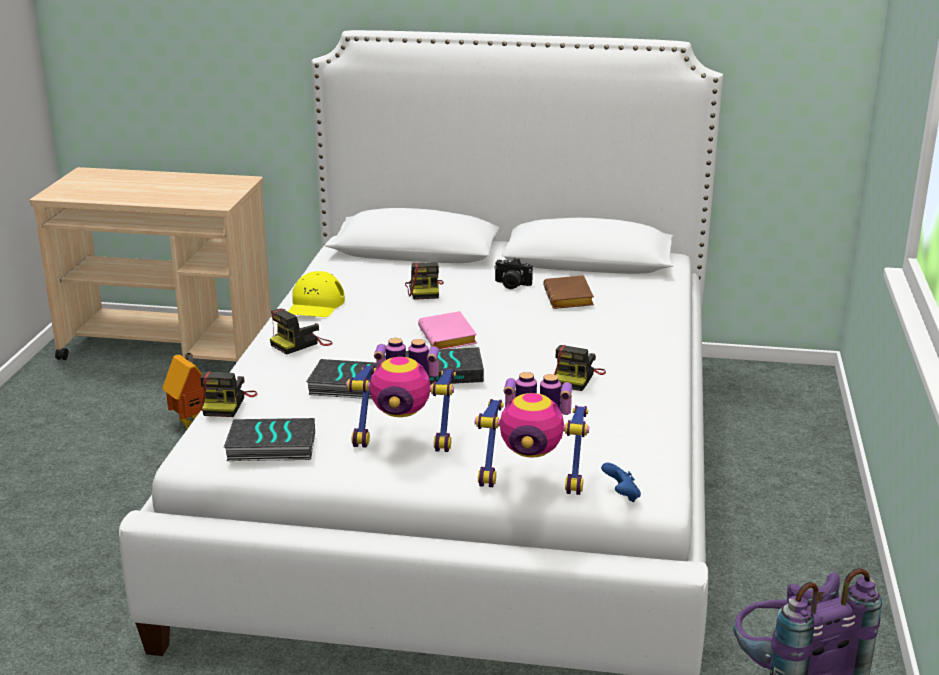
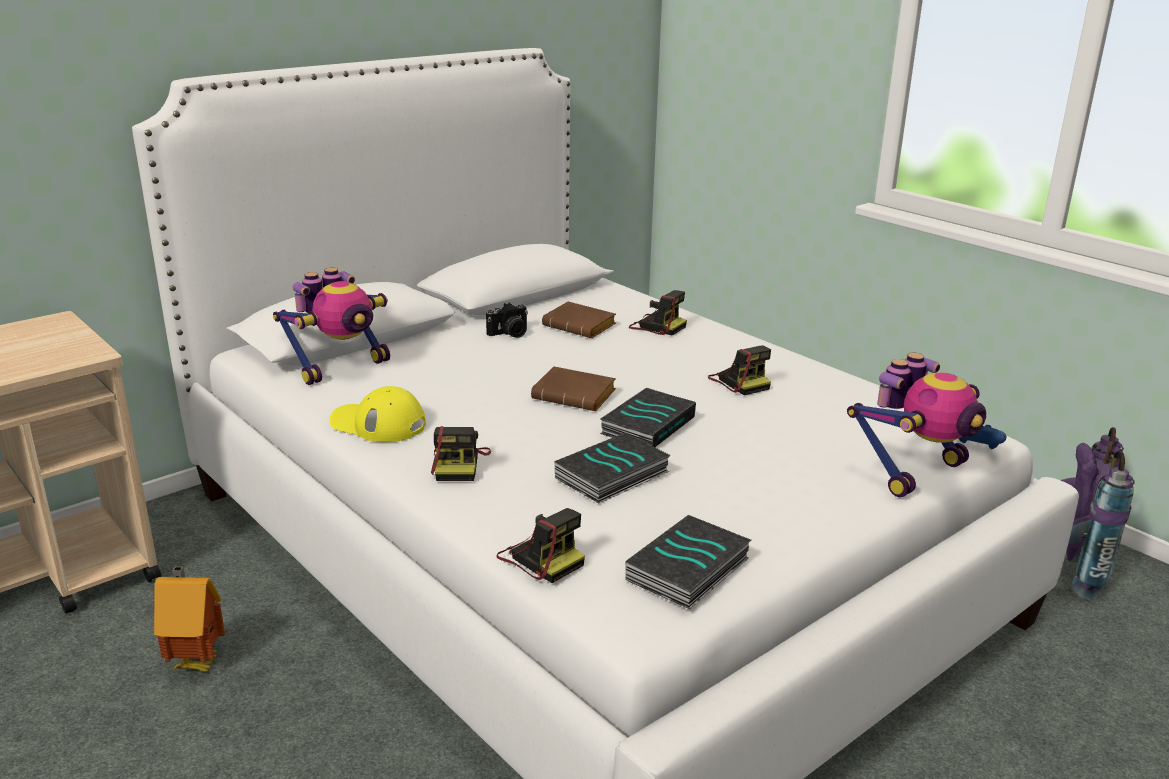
camera: 50 degrees left, 0 degrees up
yellow cap [288,271,345,317] -> yellow cap turned 150 degrees clockwise [330,386,426,442]
toy robot [346,338,456,452] -> toy robot moved to [273,268,390,385]
camera [405,262,444,300] -> camera moved to [629,290,687,336]
pink book [418,311,477,349] -> brown book [531,366,616,411]

